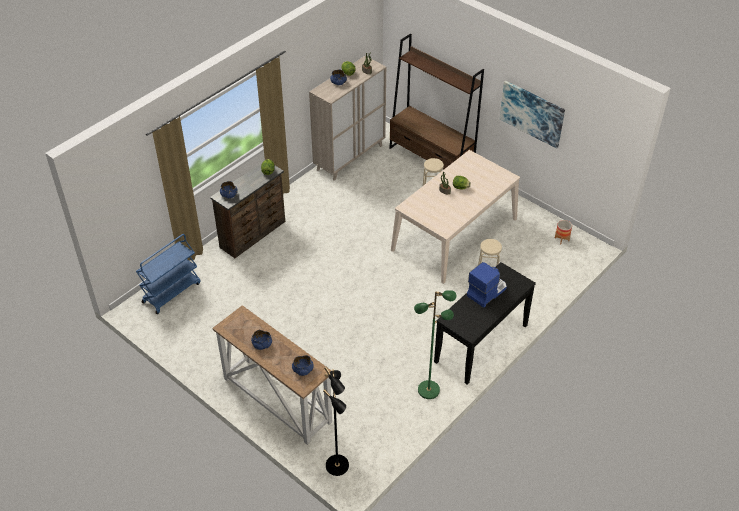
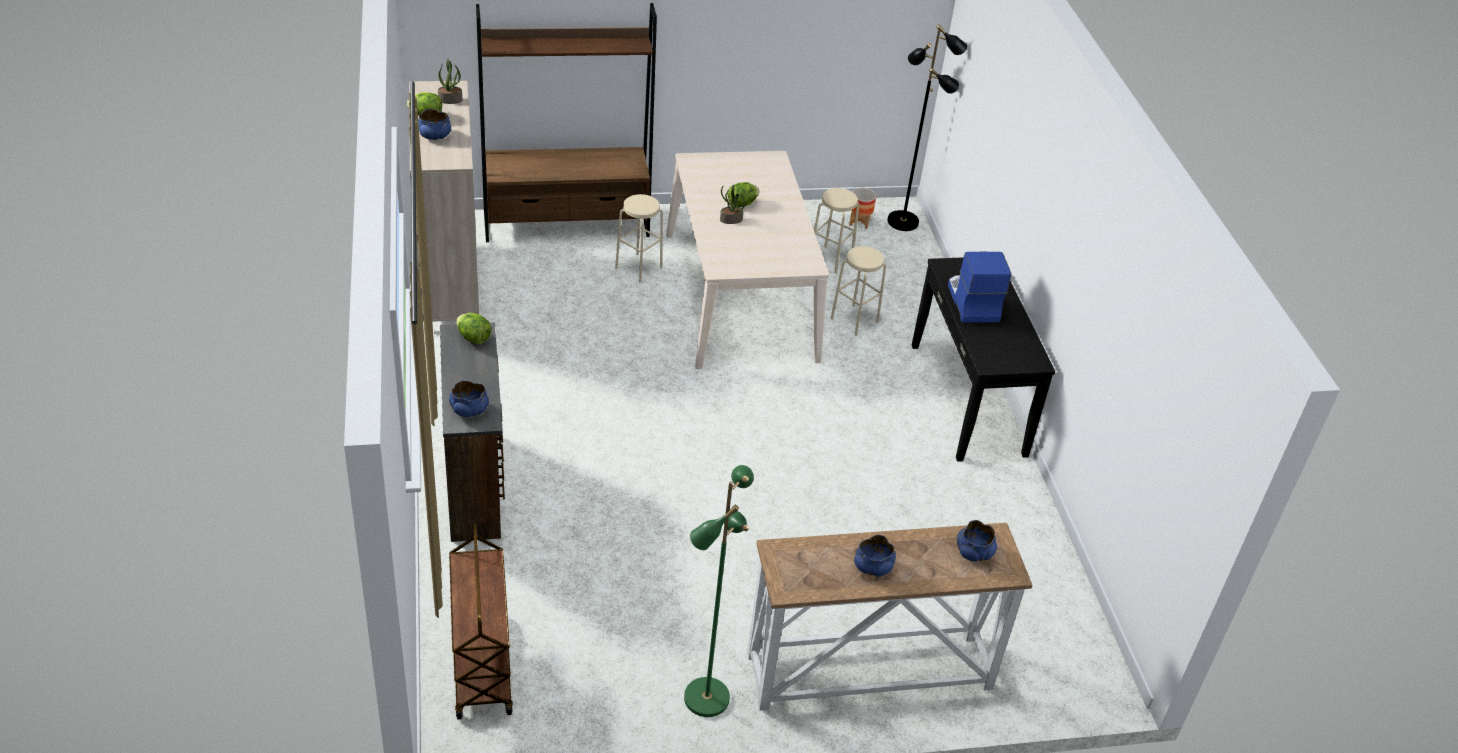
camera: 55 degrees left, 5 degrees down
blue cart [136,234,200,314] -> brown cart [449,523,513,719]
black floor lamp [323,367,349,476] -> black floor lamp moved to [887,24,967,231]
green floor lamp [414,290,457,399] -> green floor lamp moved to [684,465,754,717]
picture [500,81,565,149] -> none
none -> beige stool [814,188,859,274]

